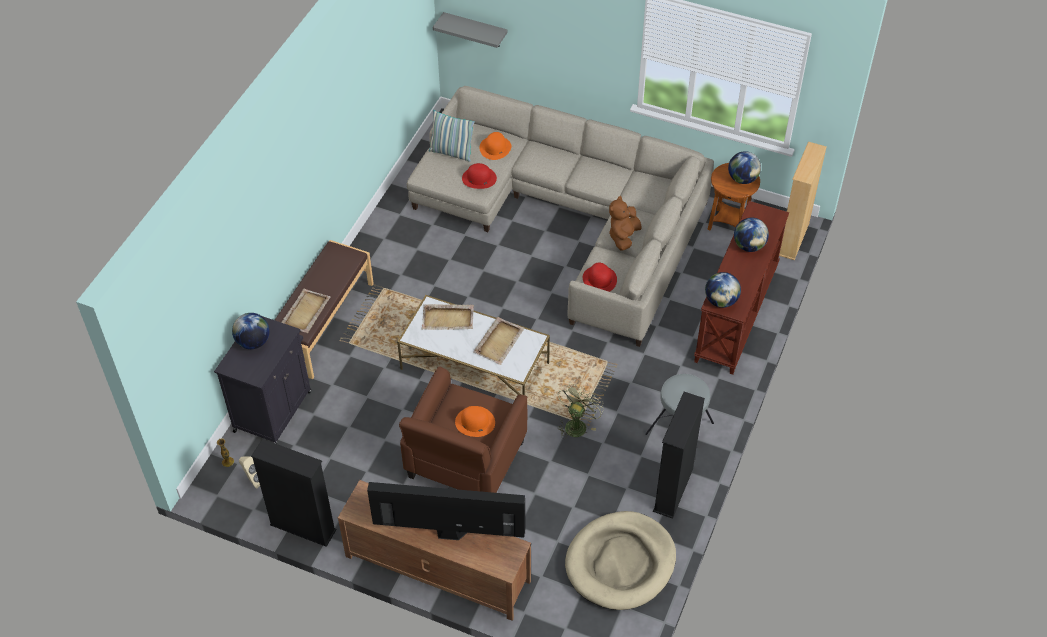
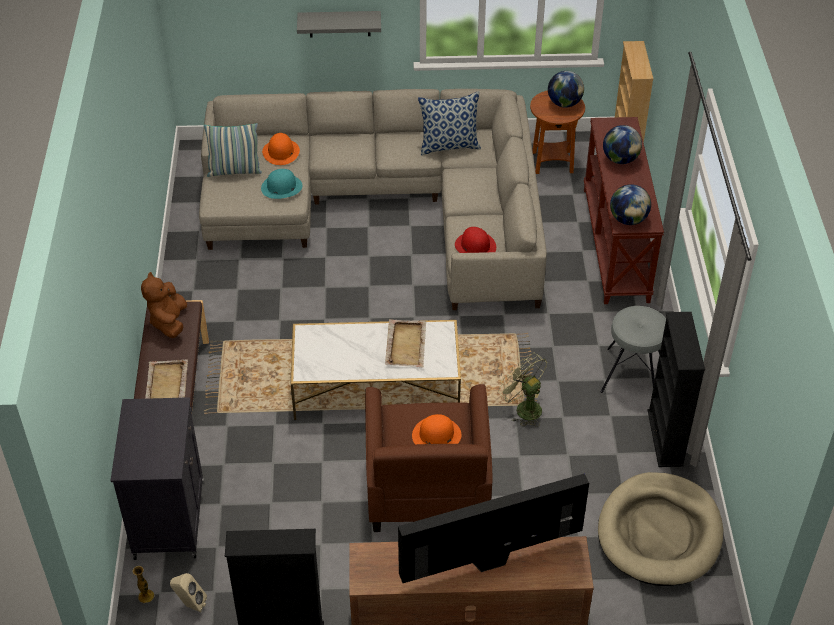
camera: 25 degrees left, 5 degrees down
globe [232,313,270,349] -> none
beige tray [422,304,474,330] -> none
grey shelf [433,12,508,48] -> grey shelf moved to [297,11,381,37]
red hat [462,163,497,189] -> turquoise hat [261,169,302,199]
green fan [557,383,604,439] -> green fan turned 45 degrees counterclockwise [498,353,547,426]
brown plush toy [609,196,642,251] -> brown plush toy moved to [141,272,187,338]
none -> pillow [418,91,481,155]

